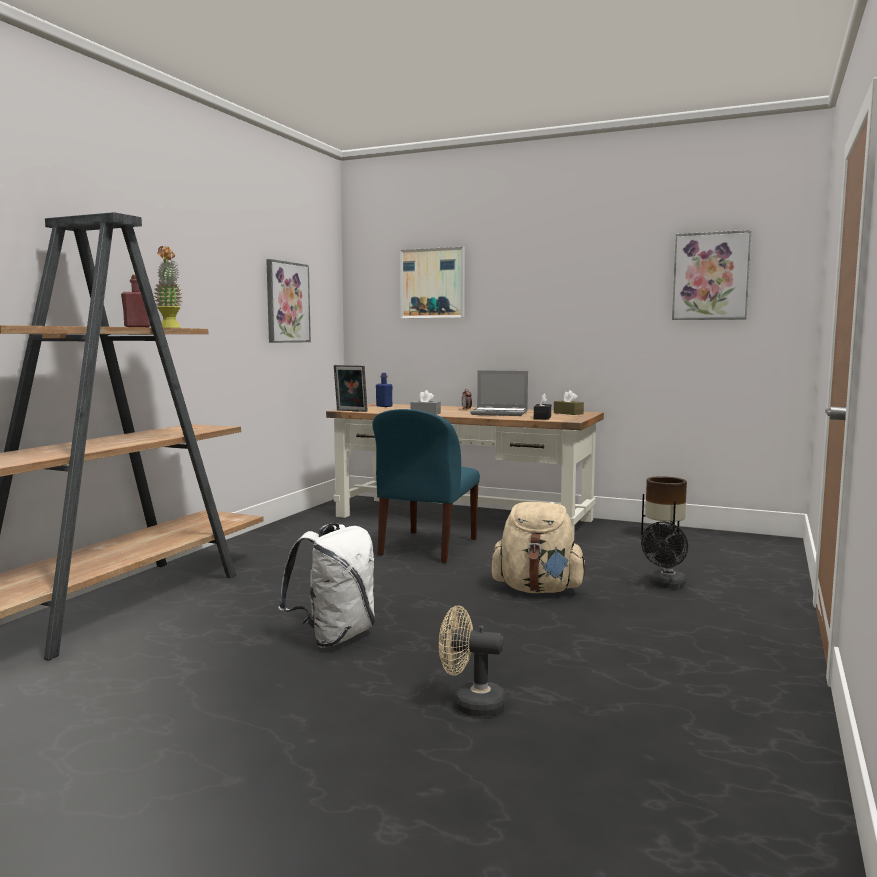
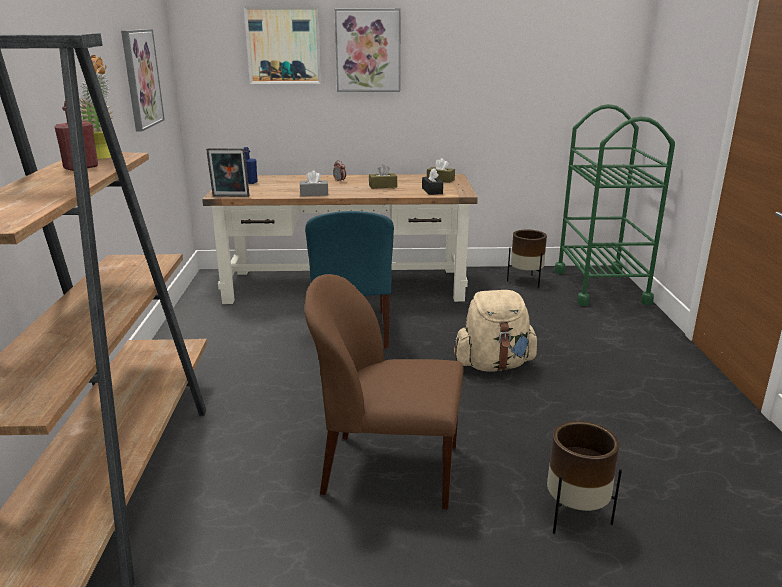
camera: 25 degrees left, 15 degrees up
white backpack [278,523,375,648] -> brown chair [305,274,464,509]
beige fan [439,605,506,716] -> brown planter [547,421,622,534]
laptop [470,370,528,416] -> brown tissue box [369,164,397,189]
black fan [641,521,688,588] -> none
picture [672,230,751,320] -> picture moved to [335,9,401,92]
none -> green cart [554,104,675,306]

